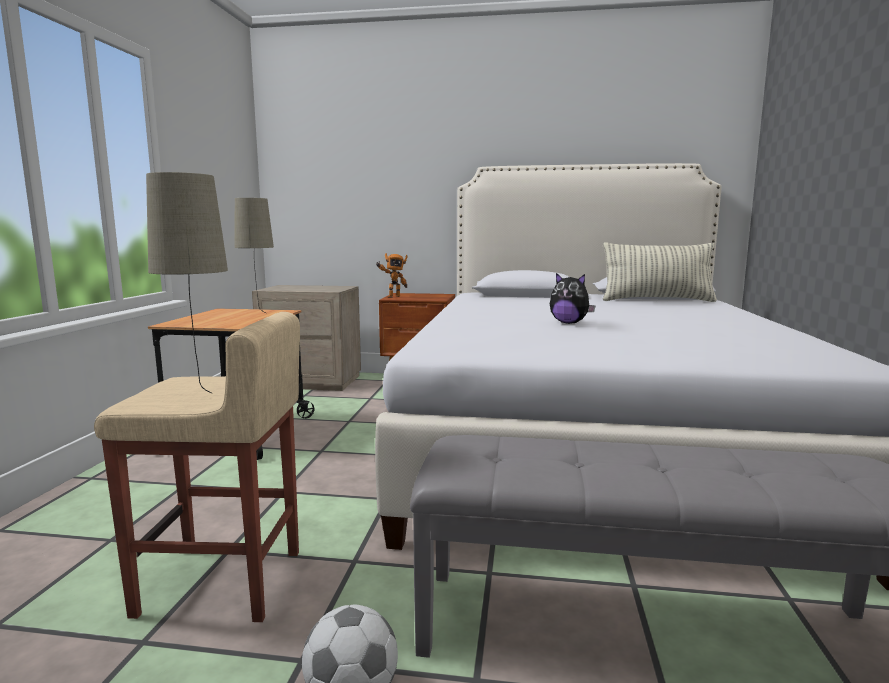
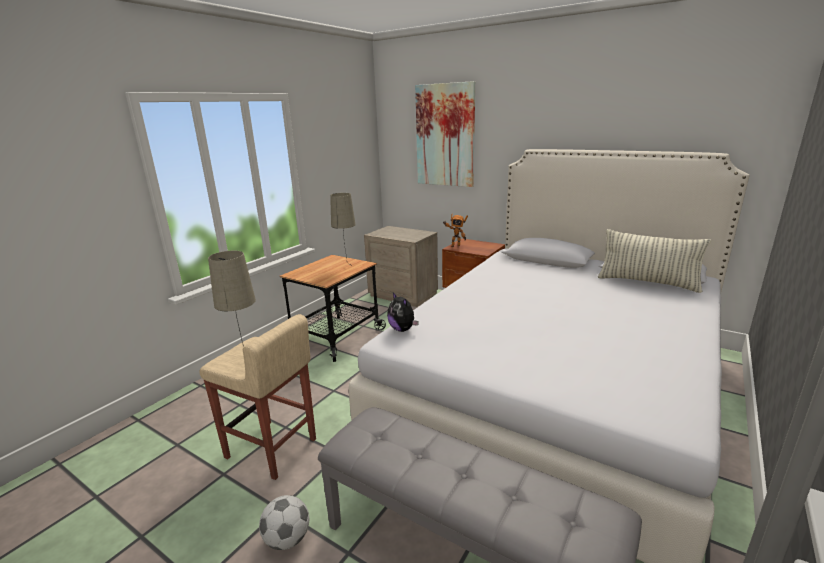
camera: 25 degrees right, 10 degrees up
plush toy [550,273,595,324] -> plush toy moved to [387,292,419,332]
none -> picture [415,81,475,187]

